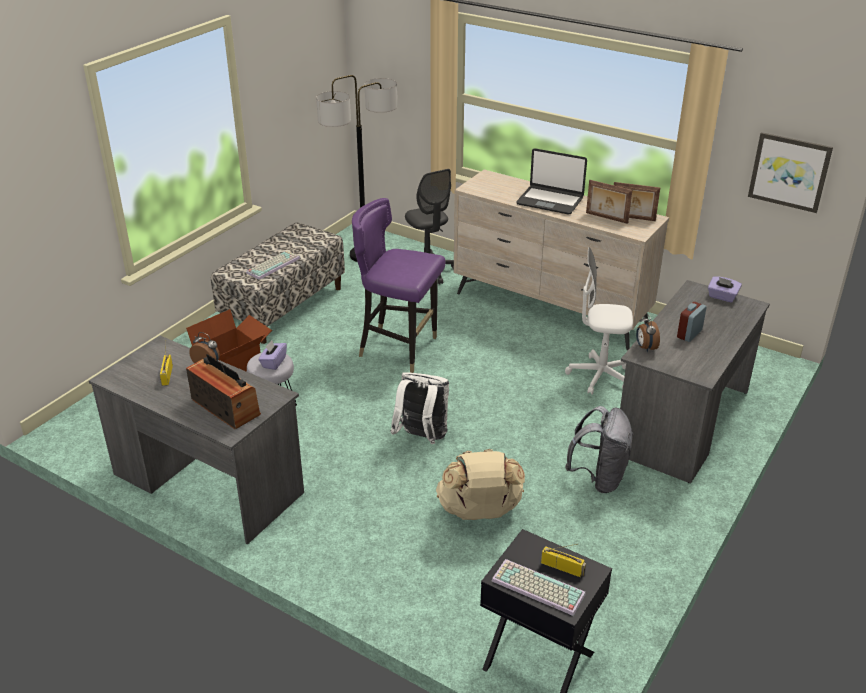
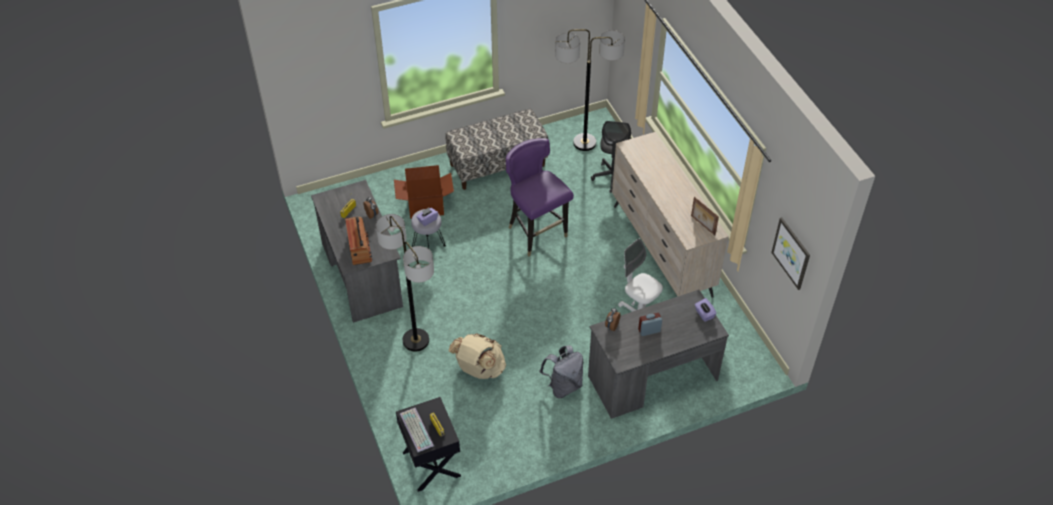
camera: 35 degrees right, 15 degrees up
keyboard [246,251,300,280] -> none
white backpack [390,372,449,444] -> none
laptop [516,148,587,214] -> none
picture frame [586,180,632,224] -> none
none -> floor lamp [376,214,434,351]

